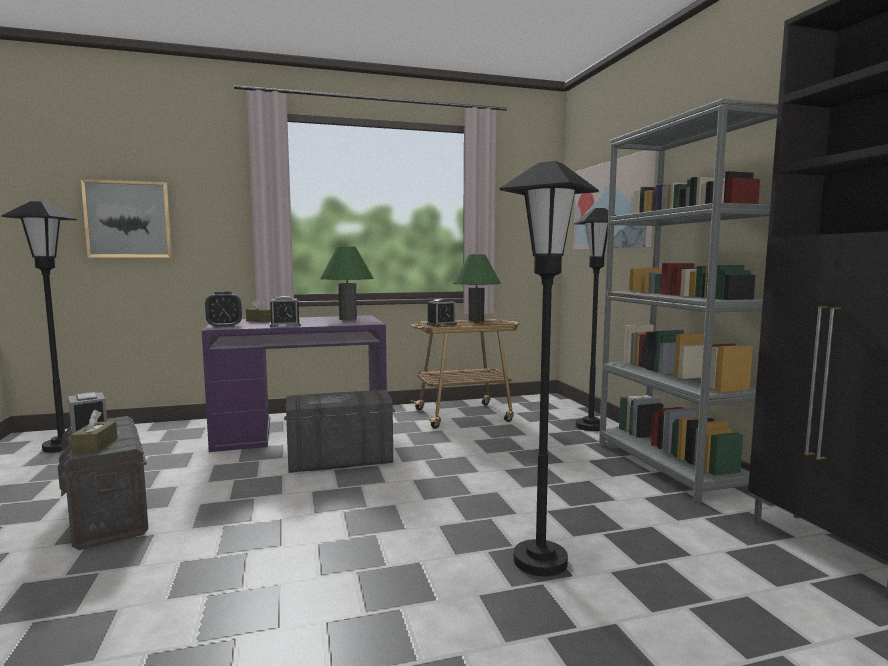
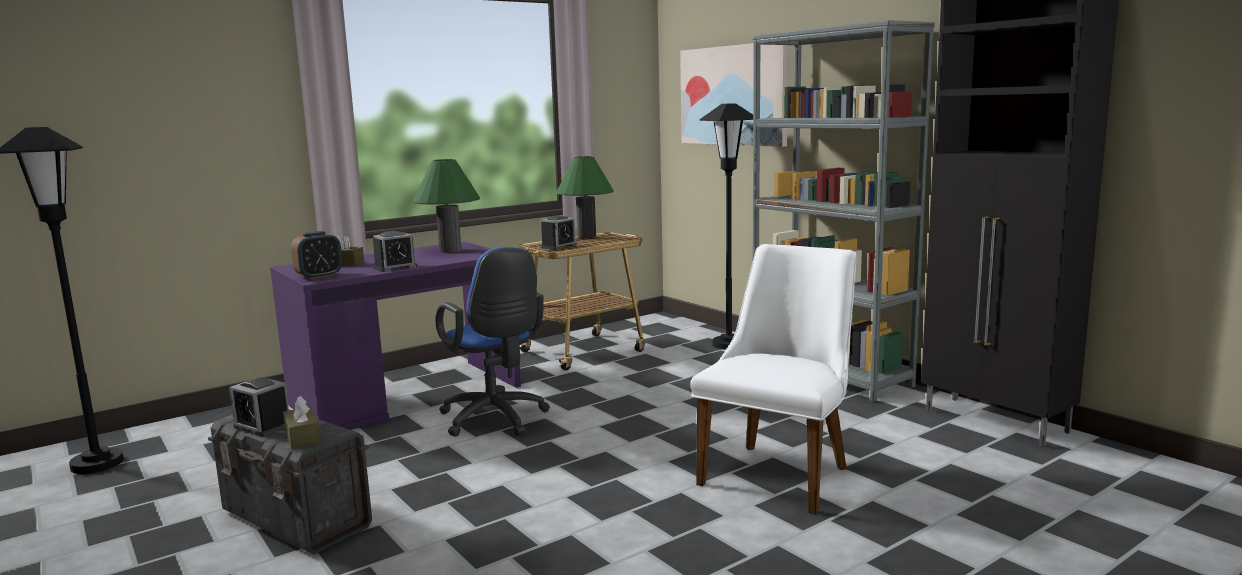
camera: 20 degrees left, 5 degrees up
picture [81,179,172,258] -> none
grey storage box [284,390,395,473] -> blue office chair [436,247,550,437]
black floor lamp [499,161,599,576] -> white chair [690,244,857,514]

